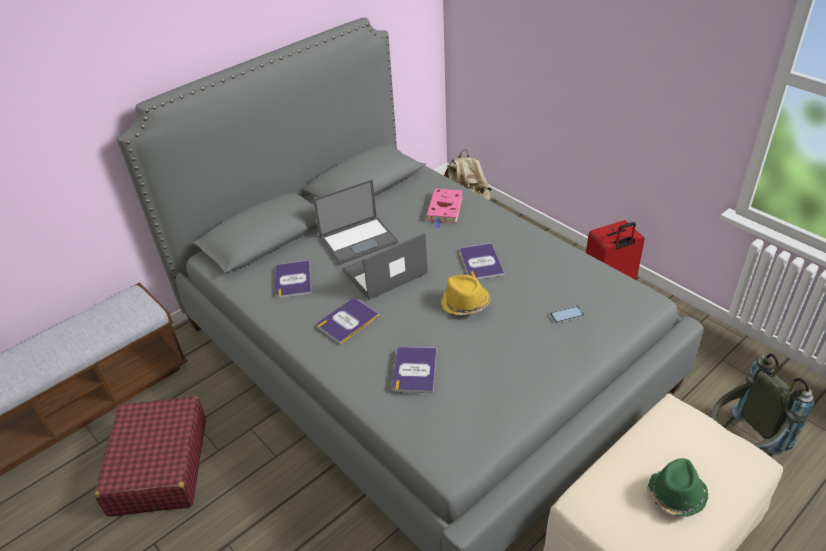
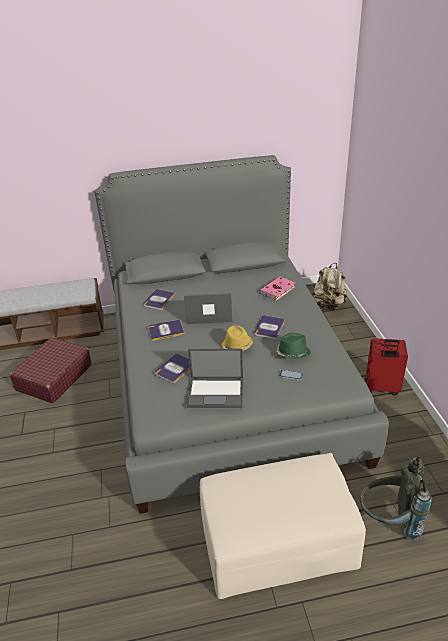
camera: 30 degrees right, 5 degrees down
laptop [313,179,398,265] -> laptop moved to [187,349,243,408]
green hat [647,458,708,517] -> green hat moved to [276,333,311,359]

